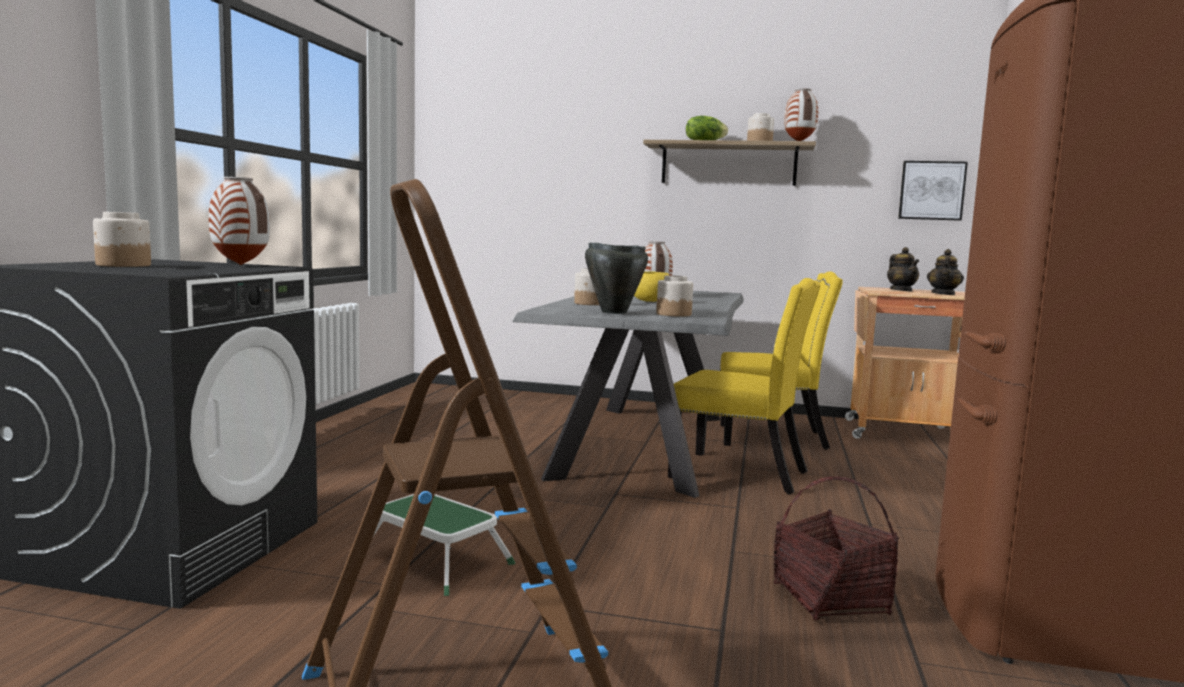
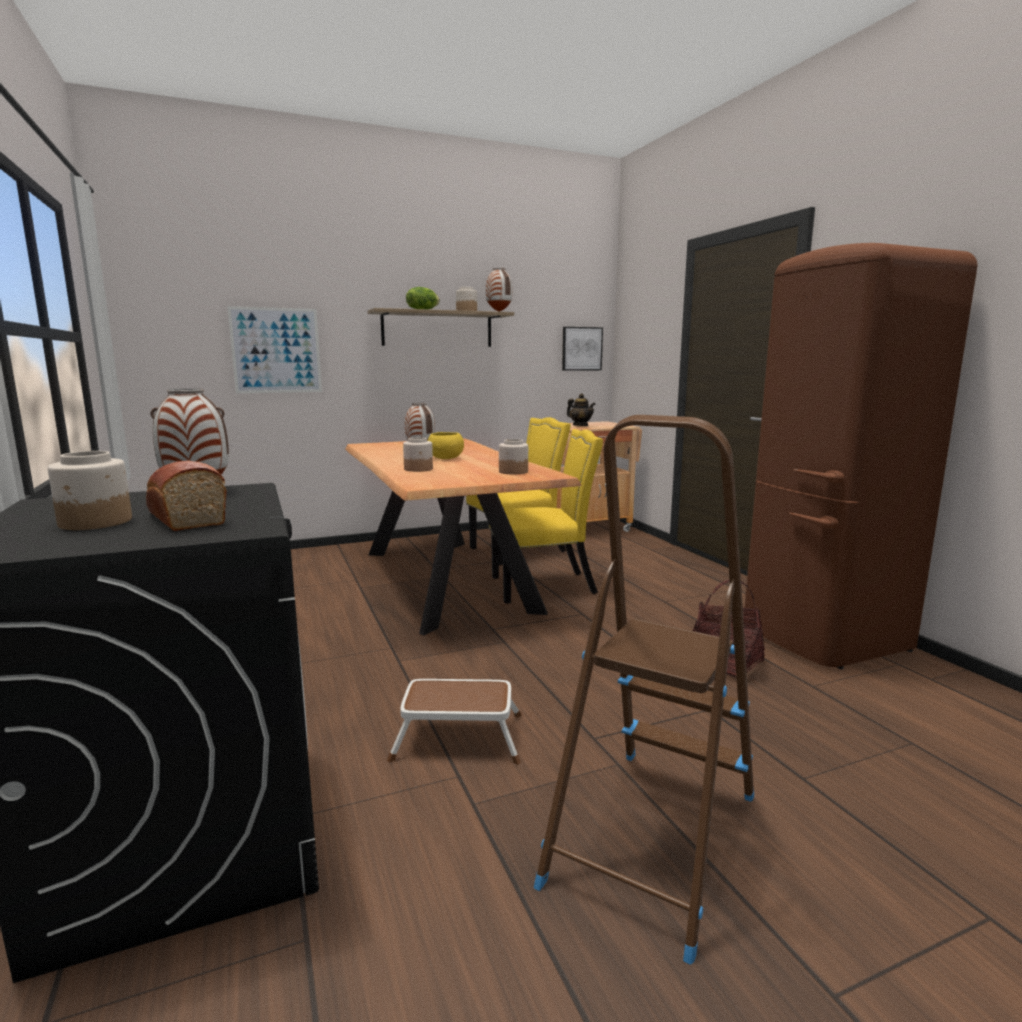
camera: 35 degrees left, 5 degrees up
green step ladder [373,494,515,596] -> brown step ladder [387,679,522,765]
grey dining table [512,291,744,498] -> brown dining table [345,438,582,635]
black cooking pot [585,242,648,314] -> none
teapot [927,249,964,295] -> none
none -> bread [146,461,227,531]
none -> picture [227,306,322,393]

